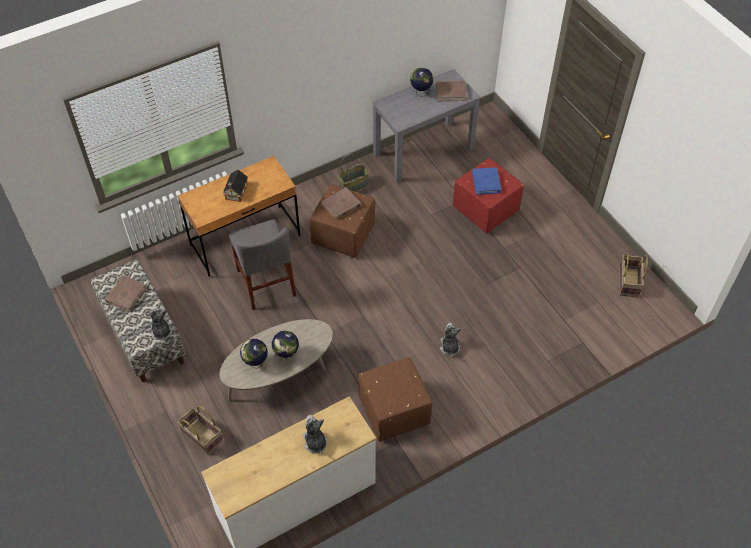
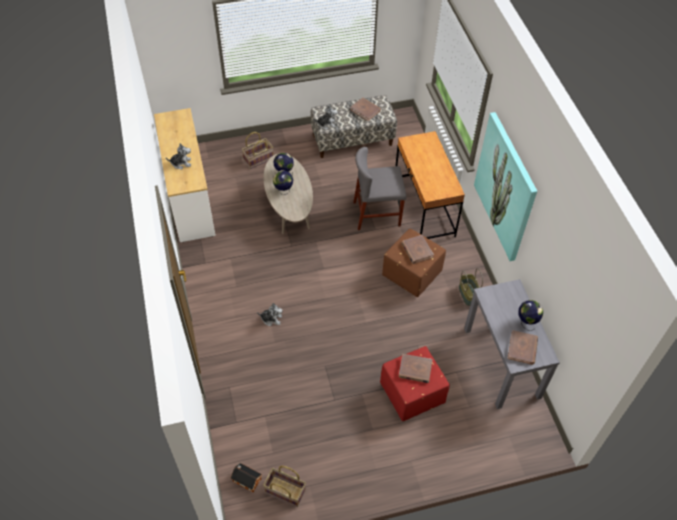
camera: 105 degrees right, 0 degrees up
toy house [223,170,248,202] -> toy house moved to [230,463,262,492]
brown ottoman [358,357,432,442] -> none
blue book [472,167,502,195] -> brown book [399,354,433,383]
none -> picture [474,112,537,261]

